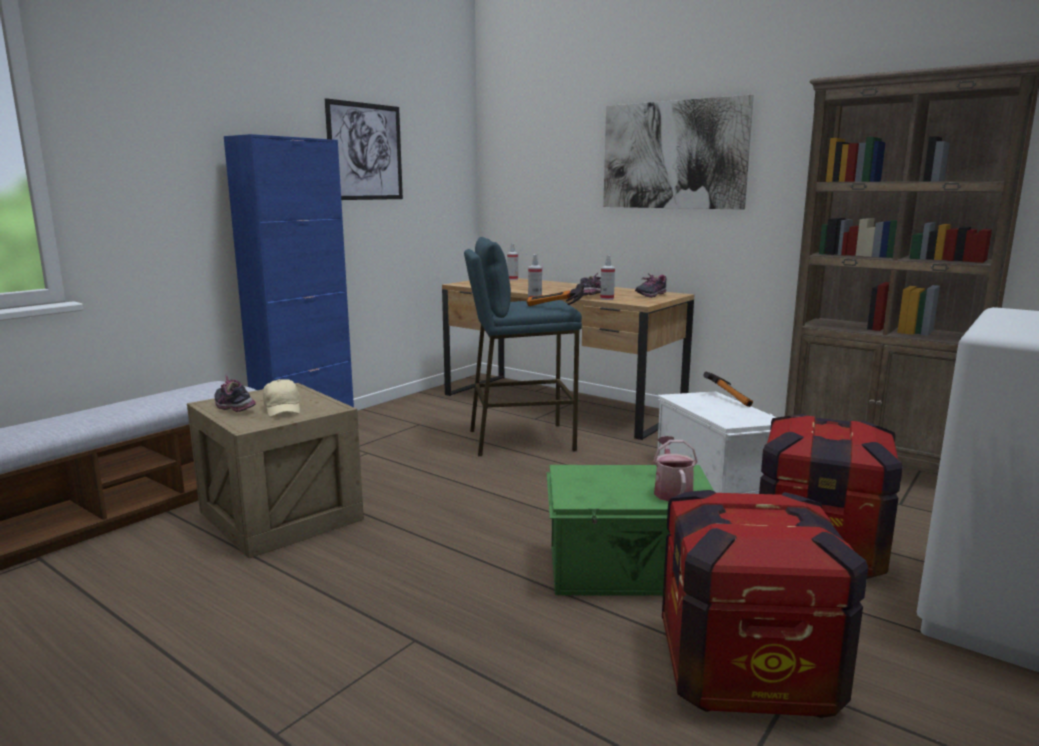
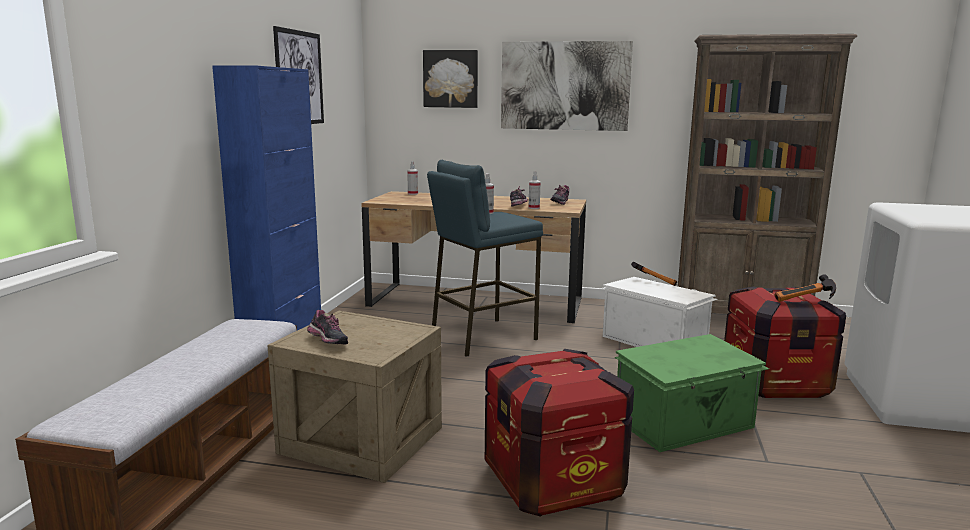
camera: 25 degrees left, 0 degrees up
shoe [215,375,256,412] -> shoe turned 150 degrees counterclockwise [307,310,348,345]
beige cap [263,379,300,417] -> none
hammer [526,284,584,306] -> hammer moved to [774,274,836,302]
watering can [653,436,698,501] -> none
crate [662,490,868,718] -> crate moved to [485,349,634,517]
none -> picture [423,50,478,108]

